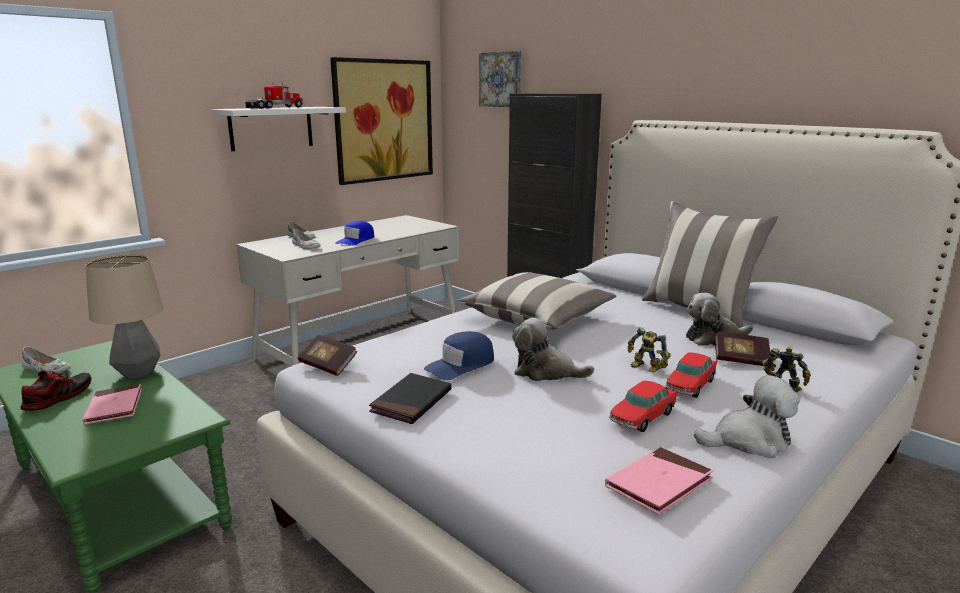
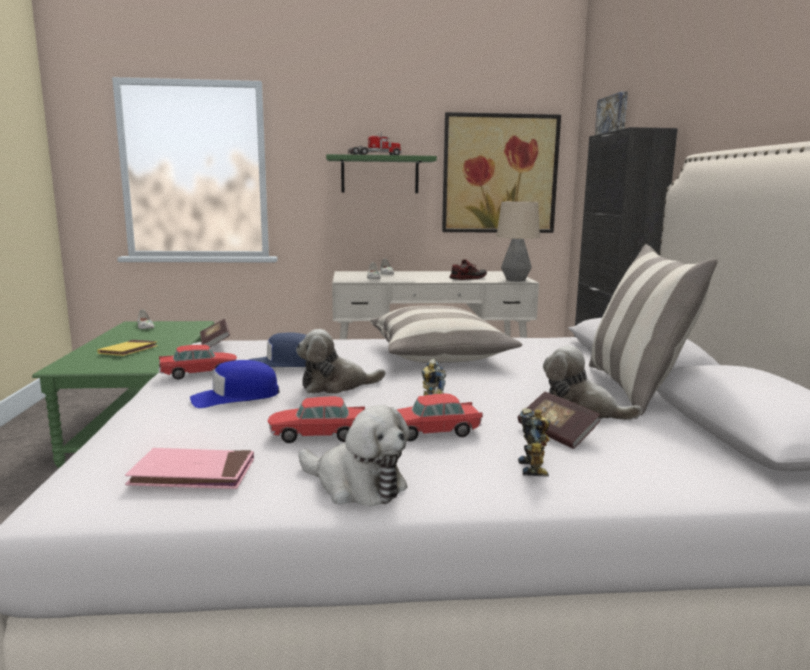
camera: 40 degrees right, 5 degrees down
shoe [21,370,91,411] -> shoe moved to [450,259,487,280]
pink book [82,384,142,425] -> yellow book [97,340,158,356]
table lamp [85,254,164,379] -> table lamp moved to [496,201,540,282]
white shelf [211,107,346,151] -> green shelf [326,154,437,193]
blue cap [335,221,374,246] -> blue cap moved to [190,360,279,408]
black book [369,373,452,424] -> toy car [159,345,237,380]
plush toy [512,318,594,381] -> plush toy turned 75 degrees counterclockwise [296,329,385,394]

